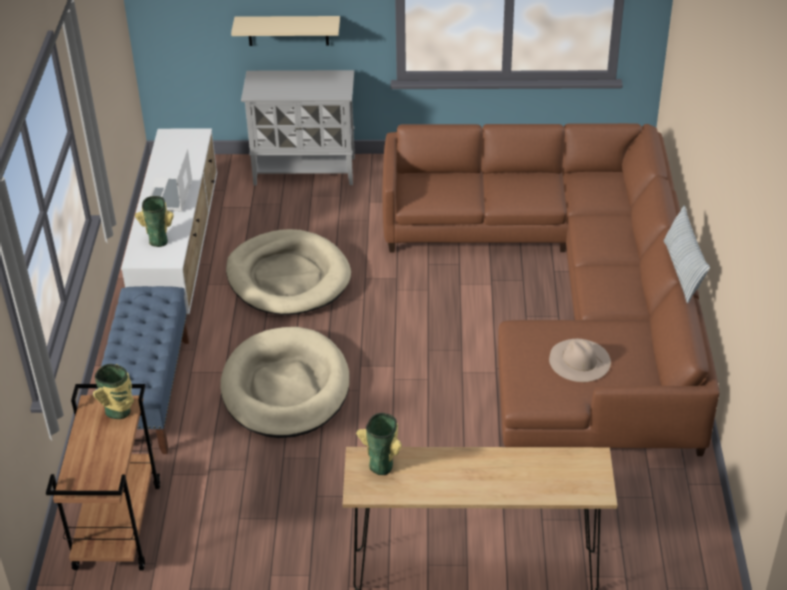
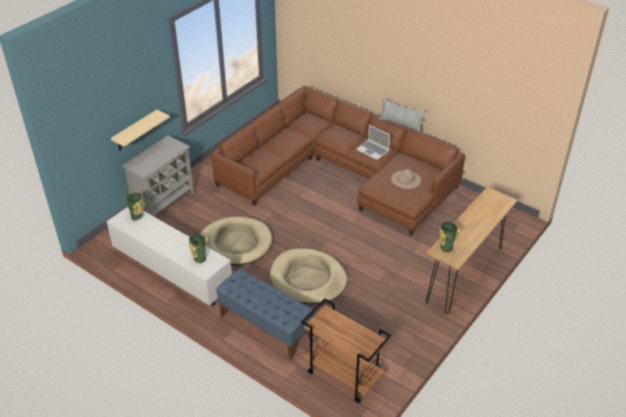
camera: 55 degrees left, 0 degrees up
vase [93,364,134,419] -> vase moved to [126,193,145,220]
laptop [148,149,193,211] -> laptop moved to [356,125,390,160]

